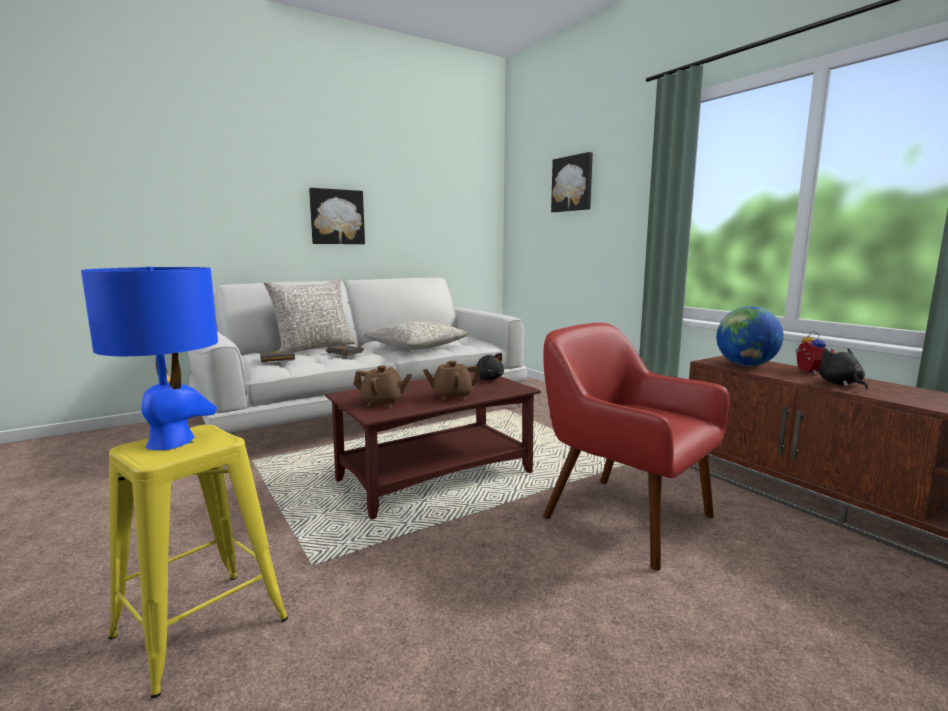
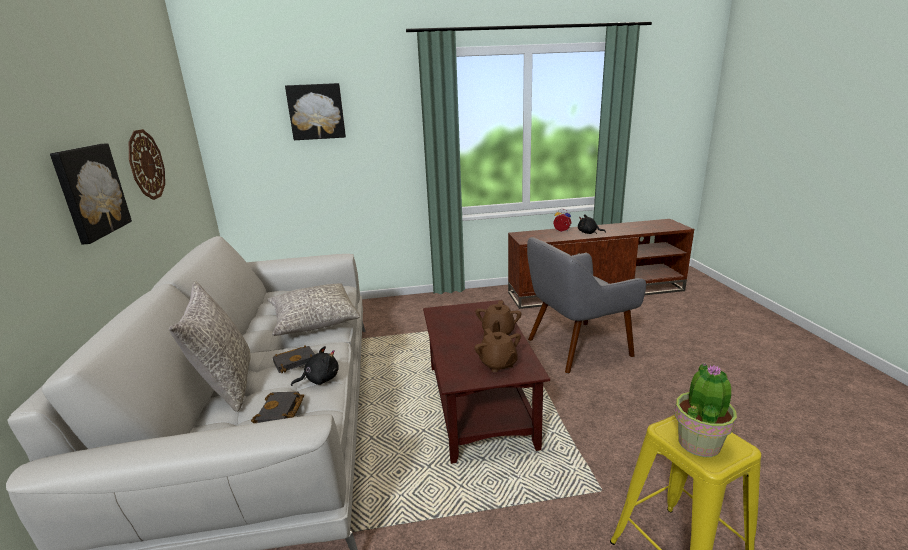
camera: 65 degrees left, 10 degrees up
blue table lamp [81,267,218,450] -> potted plant [675,362,737,457]
brown teapot [353,366,412,408] -> brown teapot turned 120 degrees clockwise [474,328,521,372]
black plush toy [469,353,504,380] -> black plush toy moved to [291,346,339,386]
red armchair [543,323,730,571] -> grey armchair [527,237,646,374]
globe [716,306,784,366] -> none
none -> wall clock [129,129,165,200]

